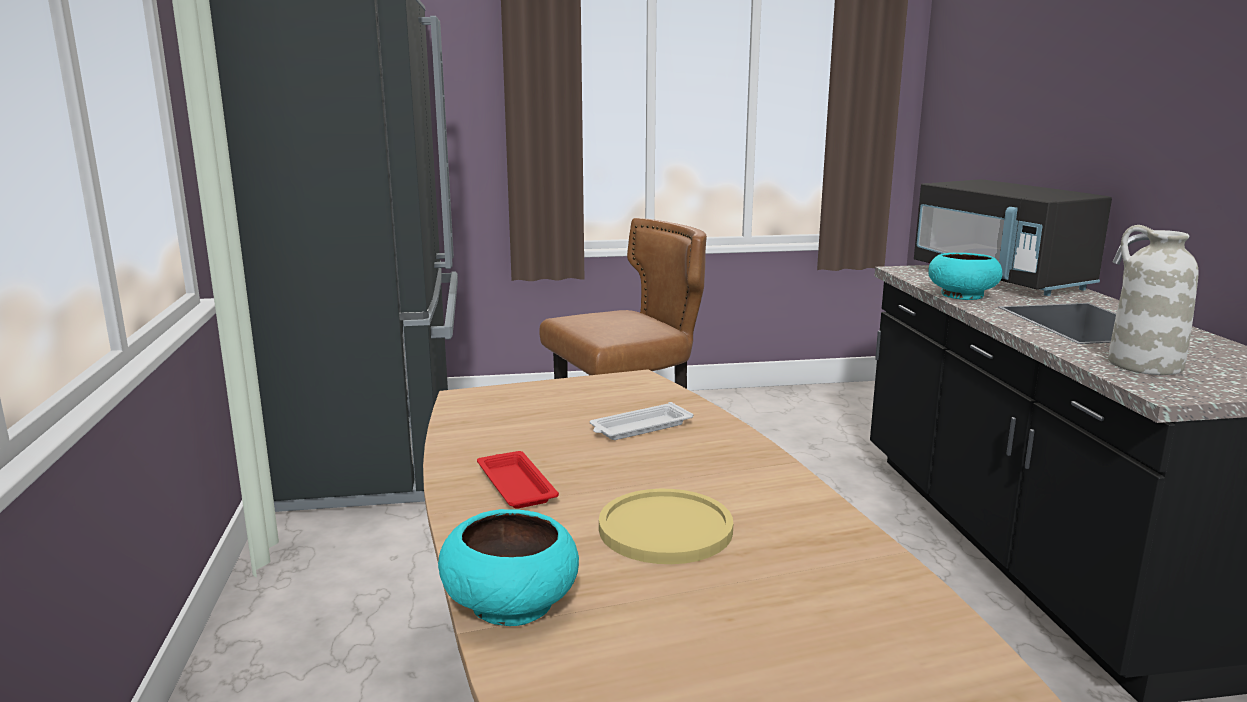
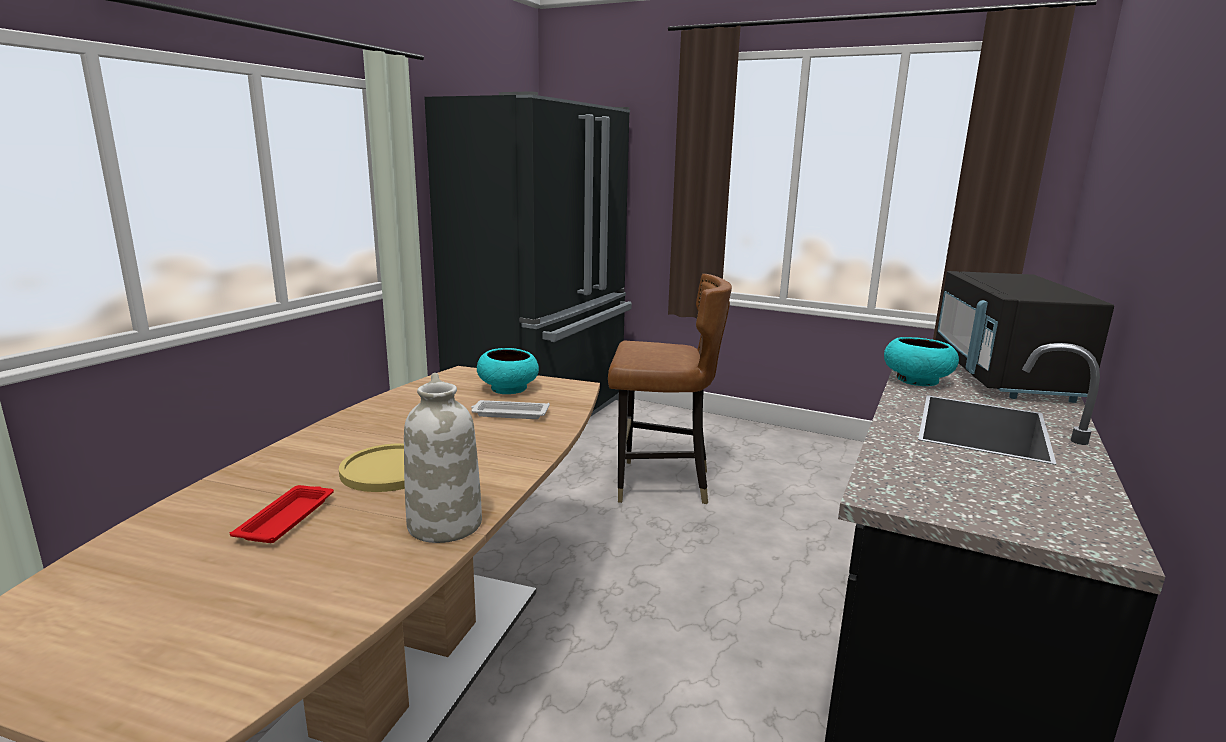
camera: 35 degrees right, 0 degrees up
turquoise bowl [438,509,579,626] -> turquoise bowl moved to [477,348,539,394]
red tray [477,451,559,509] -> red tray moved to [230,485,334,543]
white vase [1108,225,1198,375] -> white vase moved to [404,373,482,543]

